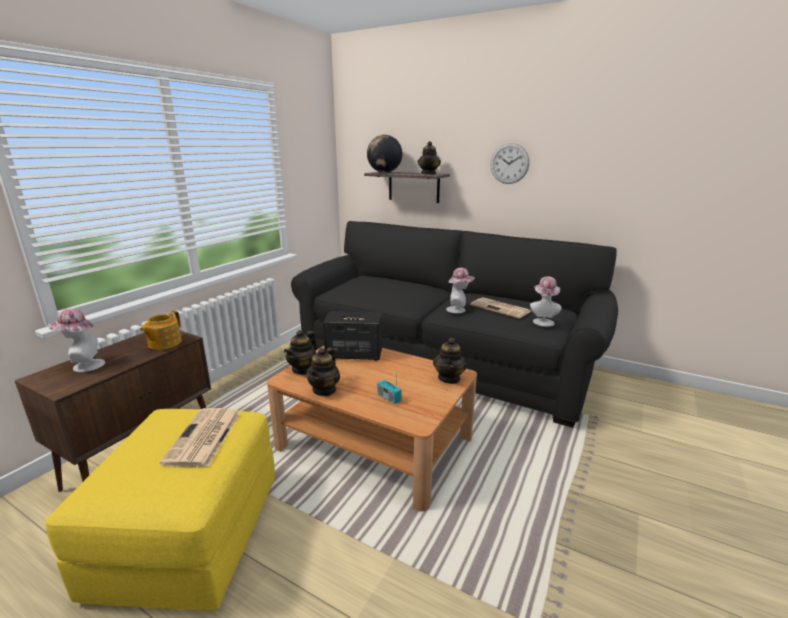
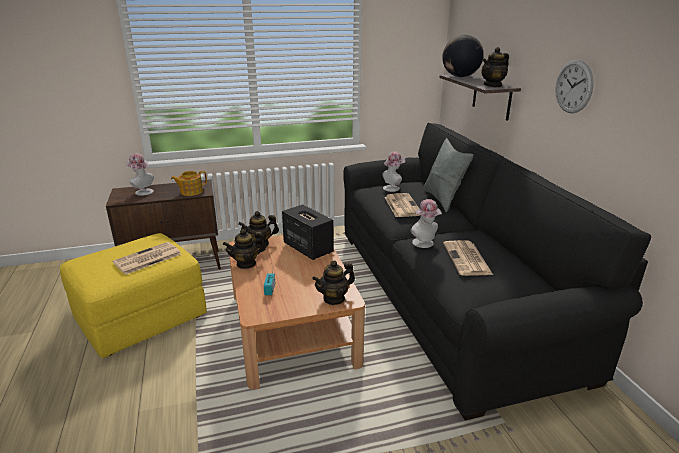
camera: 45 degrees right, 5 degrees up
hat [530,276,562,327] -> hat moved to [382,151,405,192]
none -> newspaper [384,193,421,217]
none -> grey pillow [423,138,473,212]

